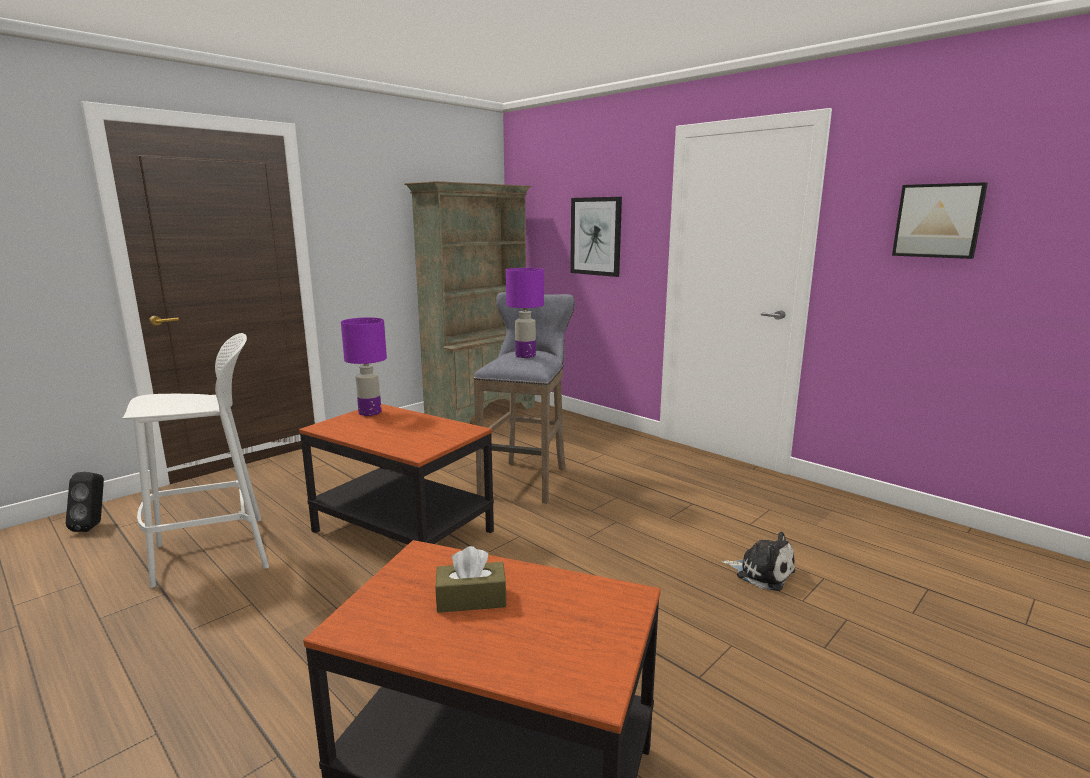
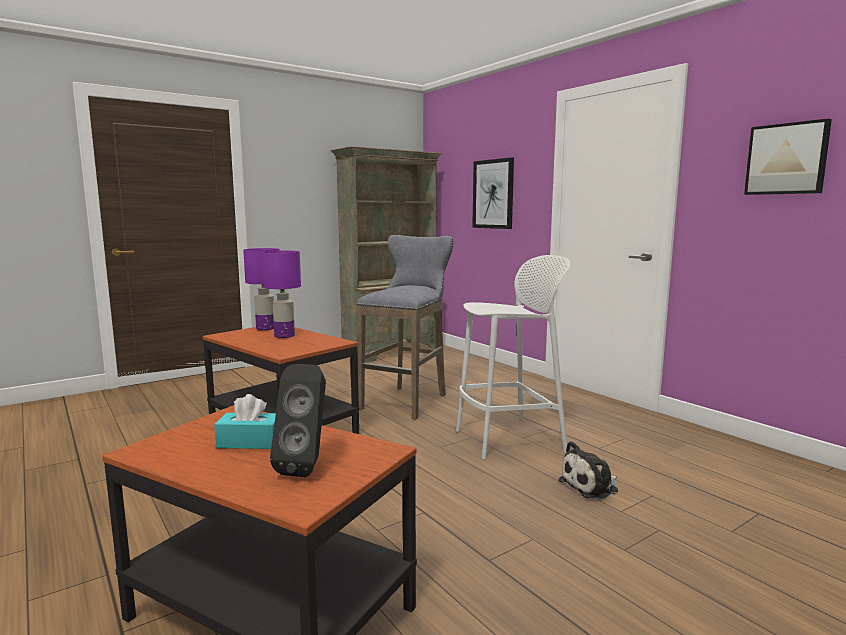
camera: 10 degrees right, 5 degrees down
black speaker [66,472,104,532] -> black speaker moved to [270,364,326,477]
white stool [123,333,269,588] -> white stool moved to [456,255,571,459]
brown tissue box [435,546,506,613] -> turquoise tissue box [214,394,276,449]
purple table lamp [506,268,544,358] -> purple table lamp moved to [261,251,301,338]
plush toy [721,532,795,591] -> plush toy turned 105 degrees clockwise [558,441,618,500]

